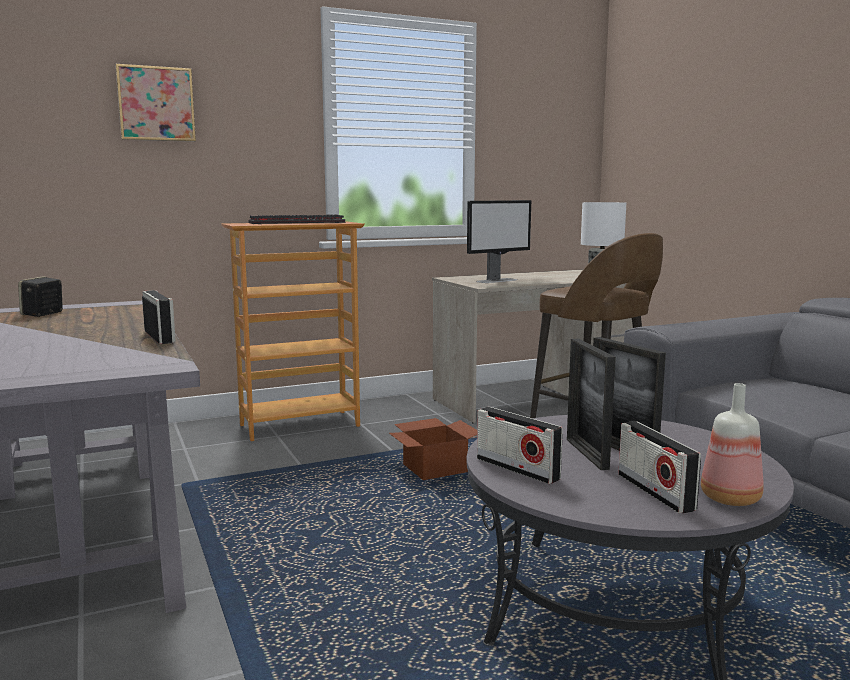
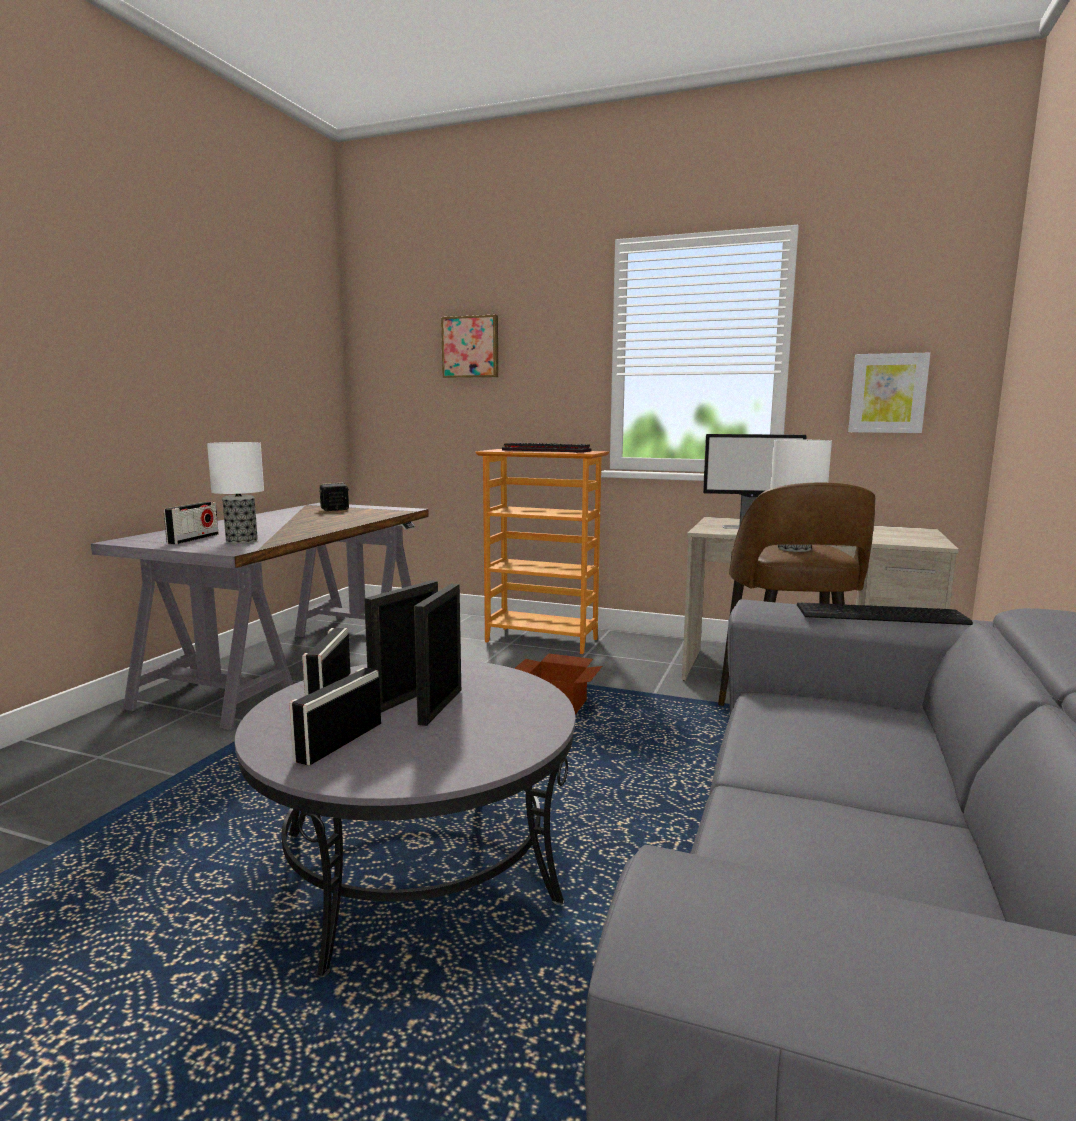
camera: 45 degrees right, 0 degrees up
radio [142,290,176,344] -> radio moved to [164,502,219,545]
bottle [701,383,763,506] -> none
none -> table lamp [207,442,264,544]
none -> keyboard [797,603,973,625]
none -> picture [848,353,930,433]

